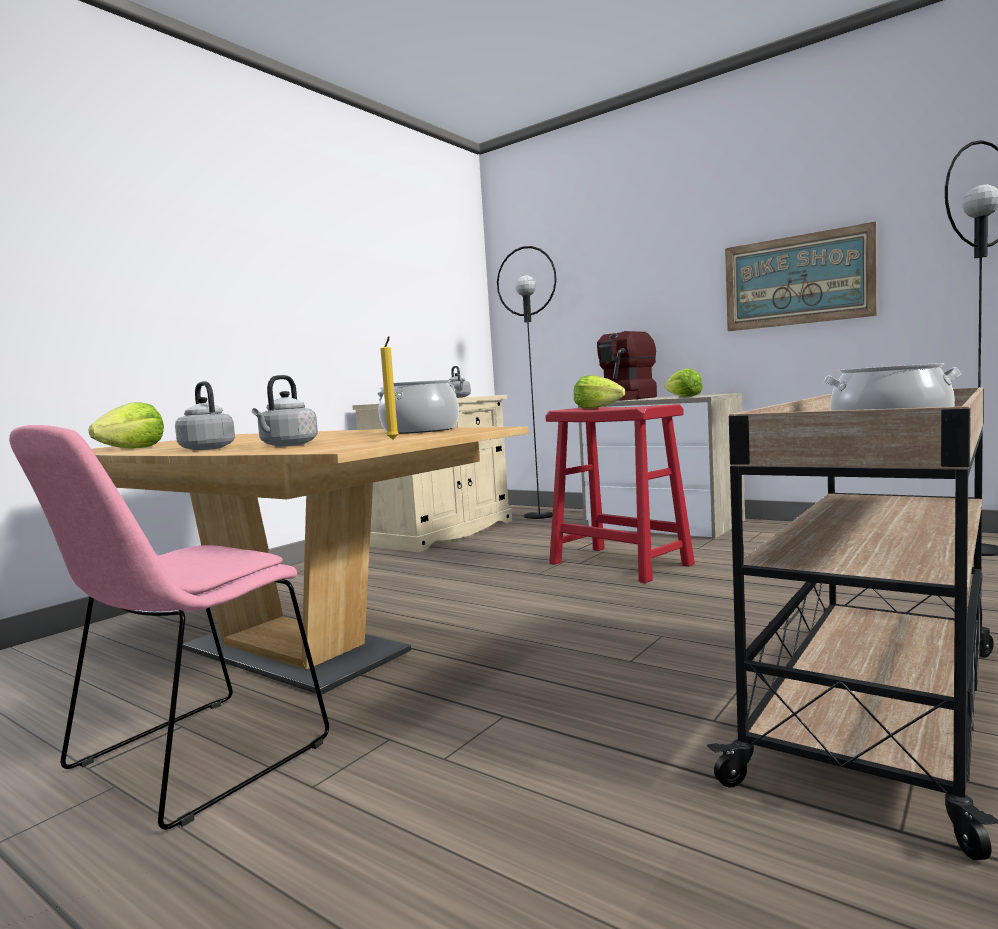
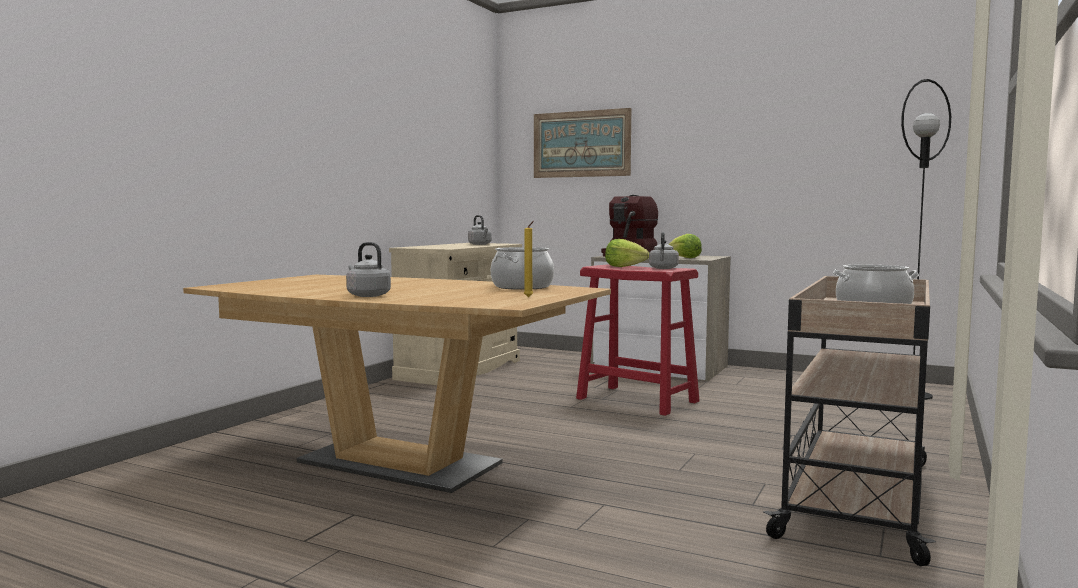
camera: 10 degrees left, 0 degrees up
pink chair [9,425,329,830] -> none
lettuce [88,402,164,449] -> none
grey kettle [252,375,318,447] -> grey kettle moved to [649,232,679,269]
black floor lamp [497,246,557,519] -> none
picture [725,222,877,331] -> picture moved to [534,108,631,178]

